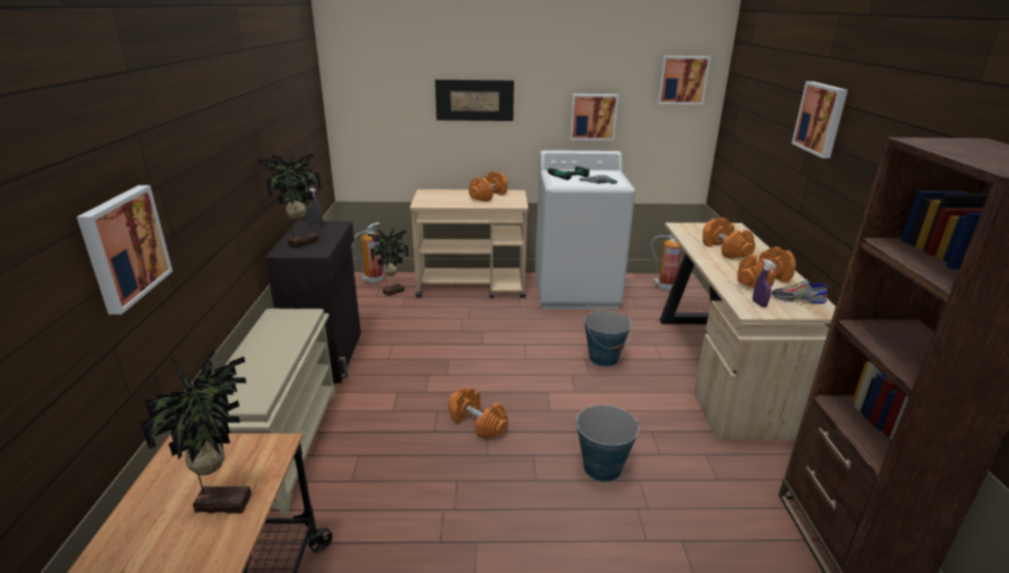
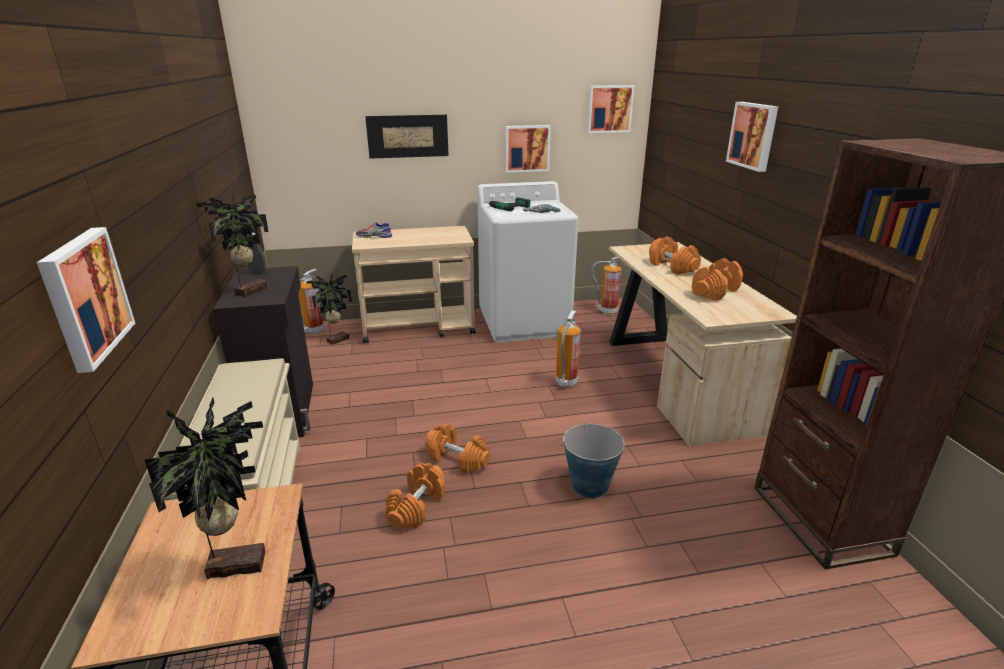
camera: 10 degrees left, 0 degrees up
orange dumbbell [469,171,507,202] -> orange dumbbell moved to [385,463,445,528]
bucket [584,311,632,367] -> fire extinguisher [556,310,581,387]
purple spray bottle [753,260,775,307] -> none
shoe [772,279,830,306] -> shoe moved to [356,221,392,239]

